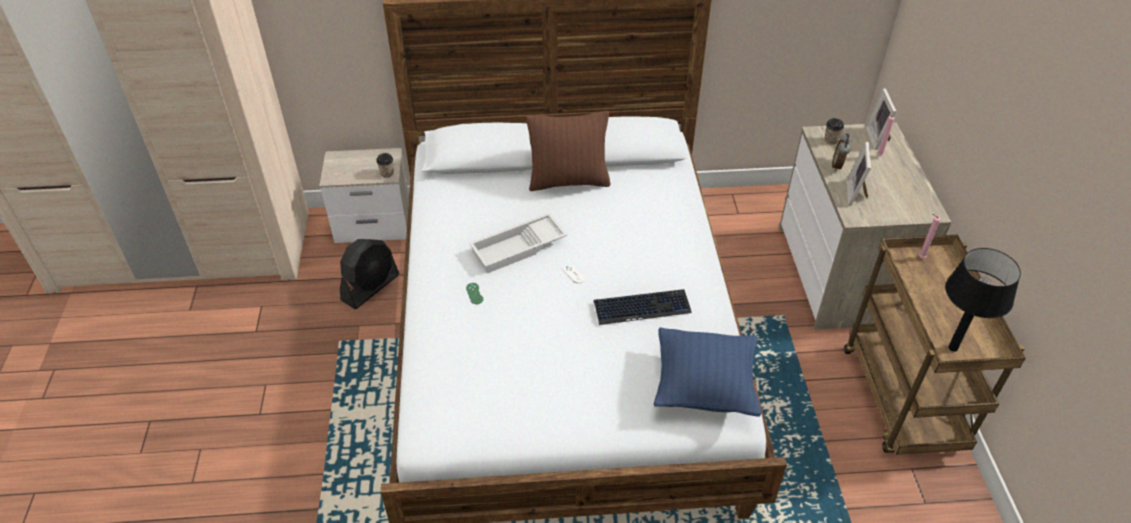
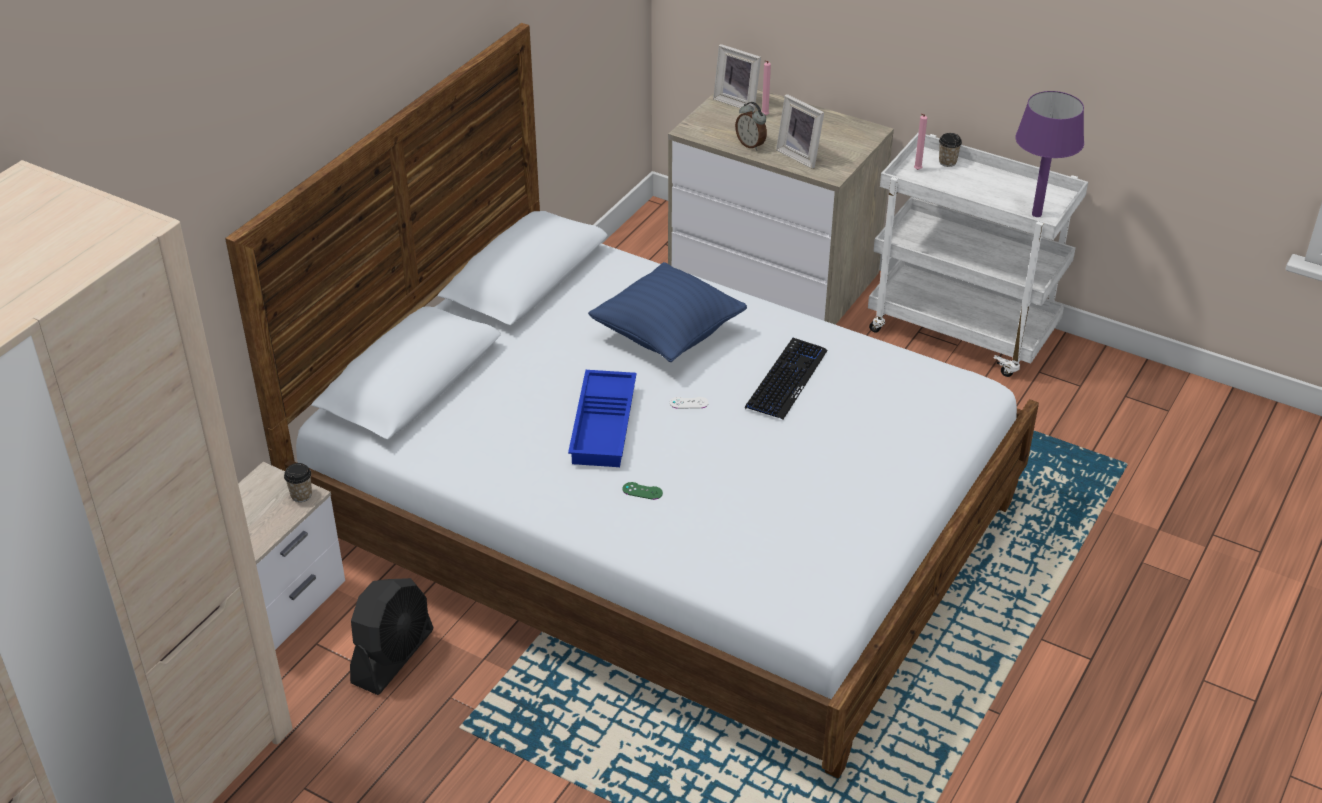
camera: 55 degrees left, 5 degrees down
black fan [340,239,399,309] -> black fan turned 45 degrees clockwise [350,578,434,695]
white tray [469,213,567,273] -> blue tray [568,370,636,467]
brown pillow [526,111,611,191] -> none
blue pillow [653,327,761,417] -> blue pillow moved to [588,262,747,362]
cup [824,118,844,145] -> cup moved to [939,133,962,167]
brown cart [844,235,1026,455] -> white cart [868,132,1088,377]
black table lamp [945,248,1021,352] -> purple table lamp [1015,91,1084,217]

